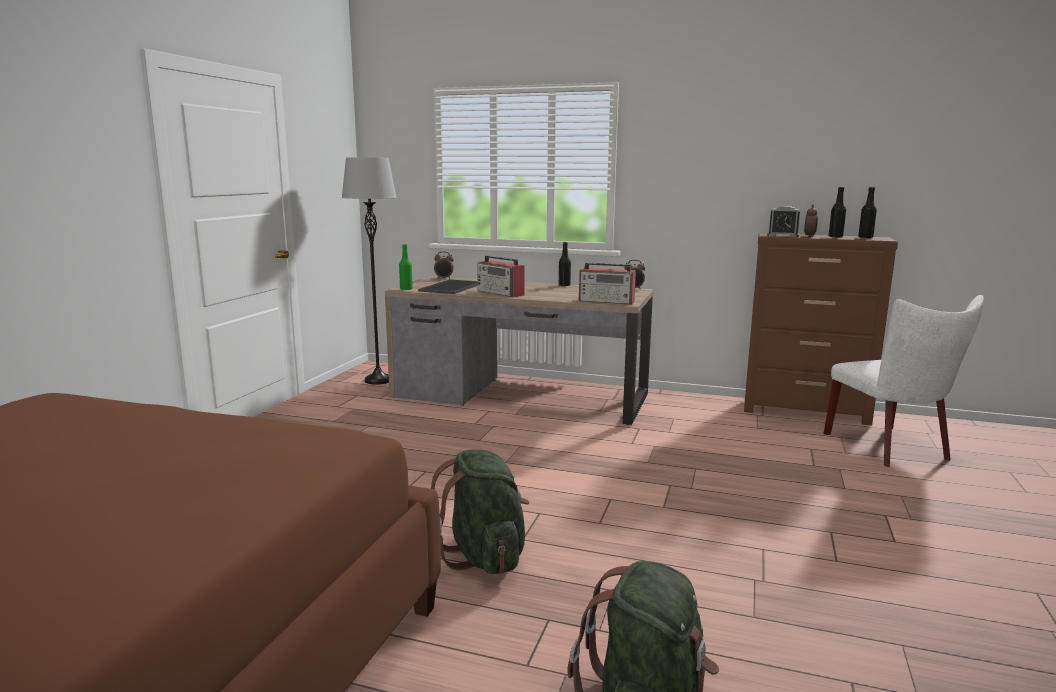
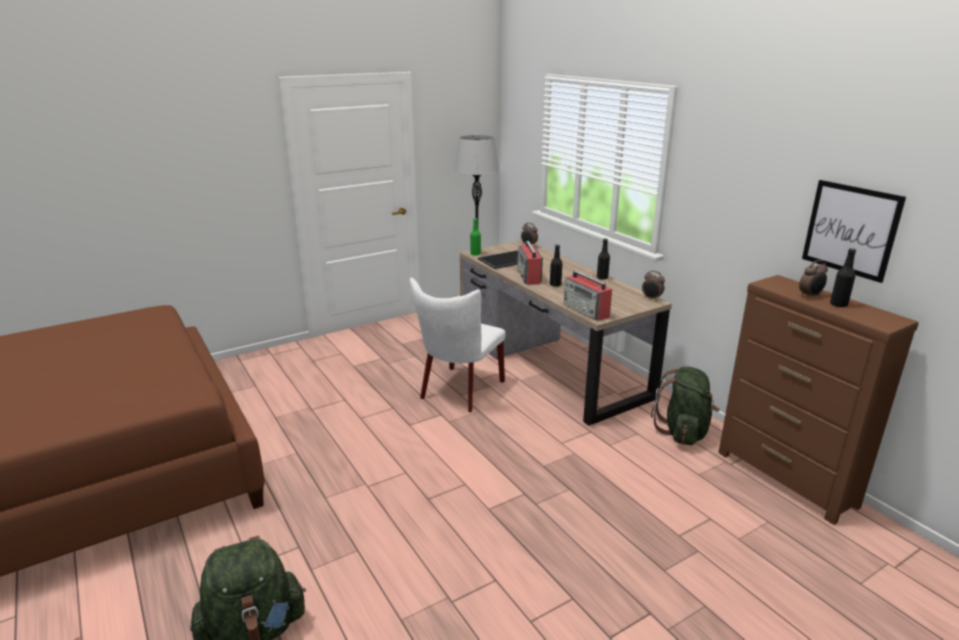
camera: 40 degrees right, 10 degrees up
green backpack [431,449,529,574] -> green backpack moved to [651,366,720,445]
alarm clock [767,206,800,237] -> none
white chair [824,295,984,467] -> white chair moved to [410,277,506,412]
black bottle [858,187,877,238] -> black bottle moved to [550,244,563,287]
none -> picture [802,180,906,283]

